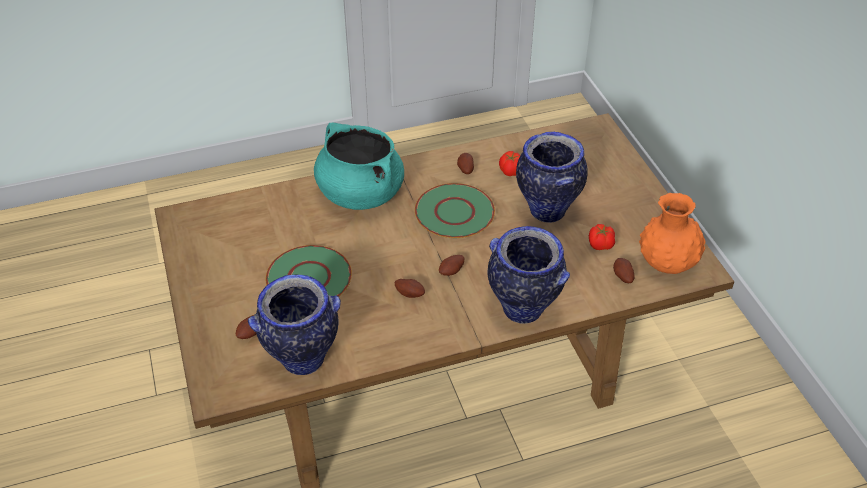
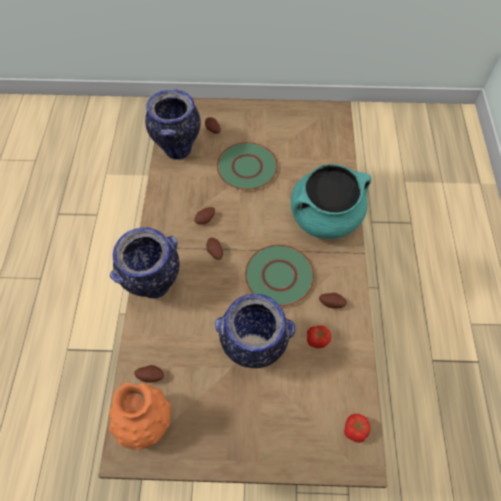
camera: 110 degrees right, 15 degrees up
tomato [589,224,615,250] -> tomato moved to [344,414,371,443]

